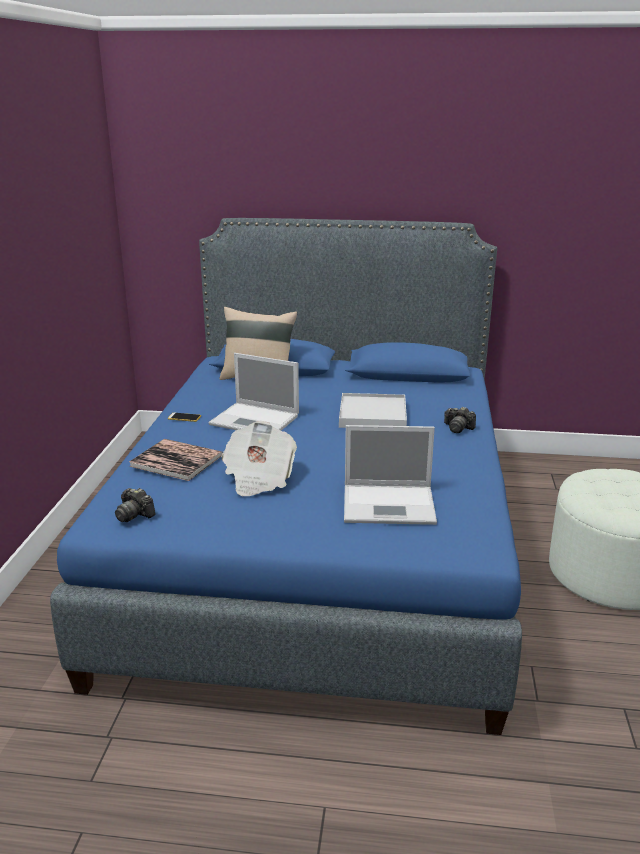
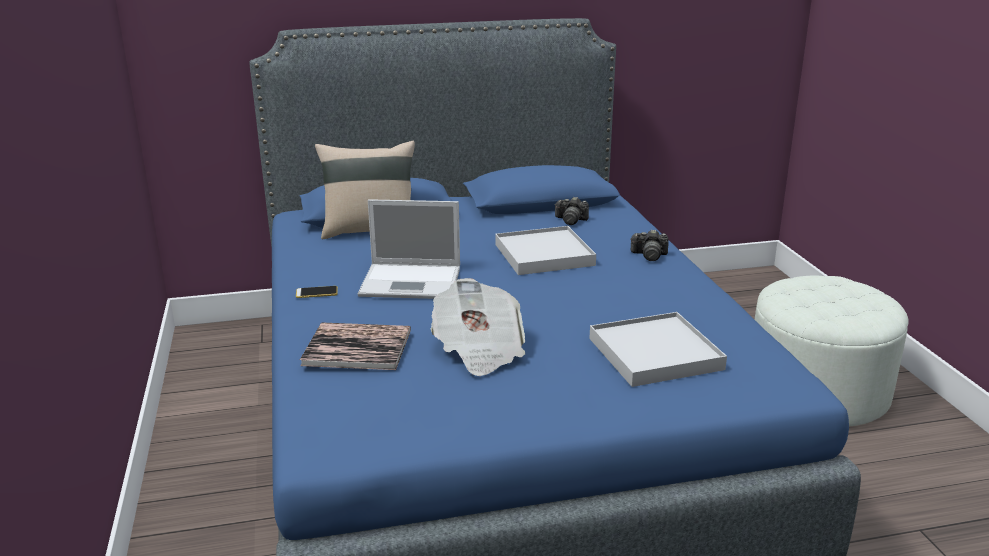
camera: 20 degrees left, 0 degrees up
camera [115,488,156,522] -> camera moved to [554,197,589,225]
laptop [344,425,437,525] -> white tray [590,312,727,387]

